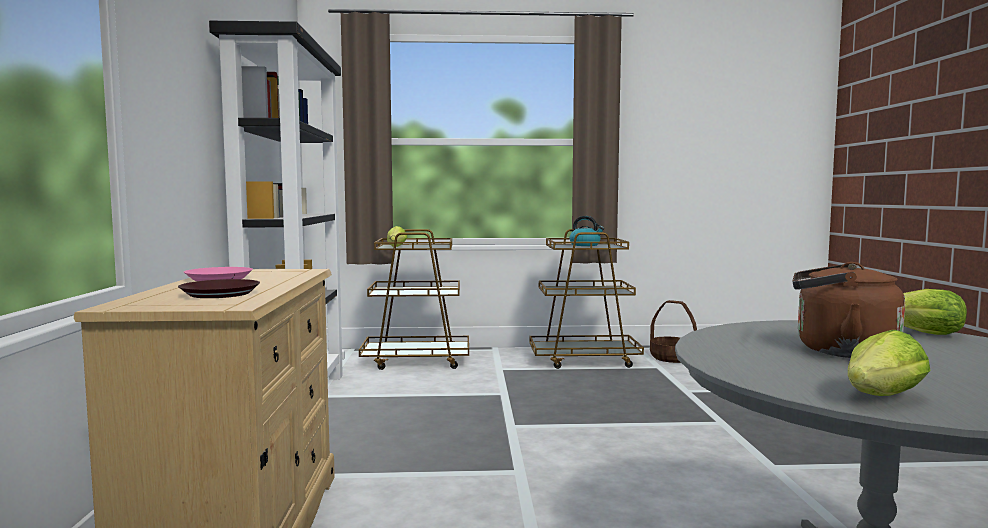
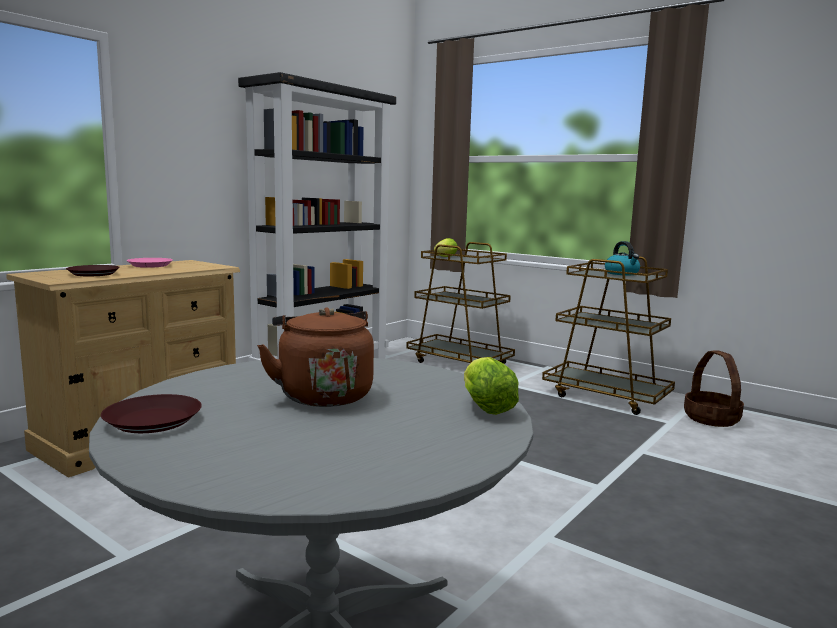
camera: 40 degrees right, 5 degrees up
lettuce [848,330,931,396] -> brown plate [101,394,202,433]

